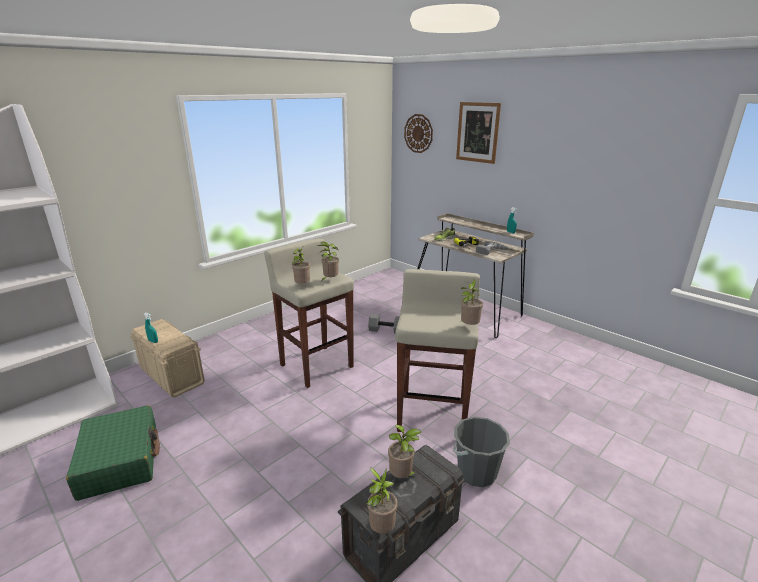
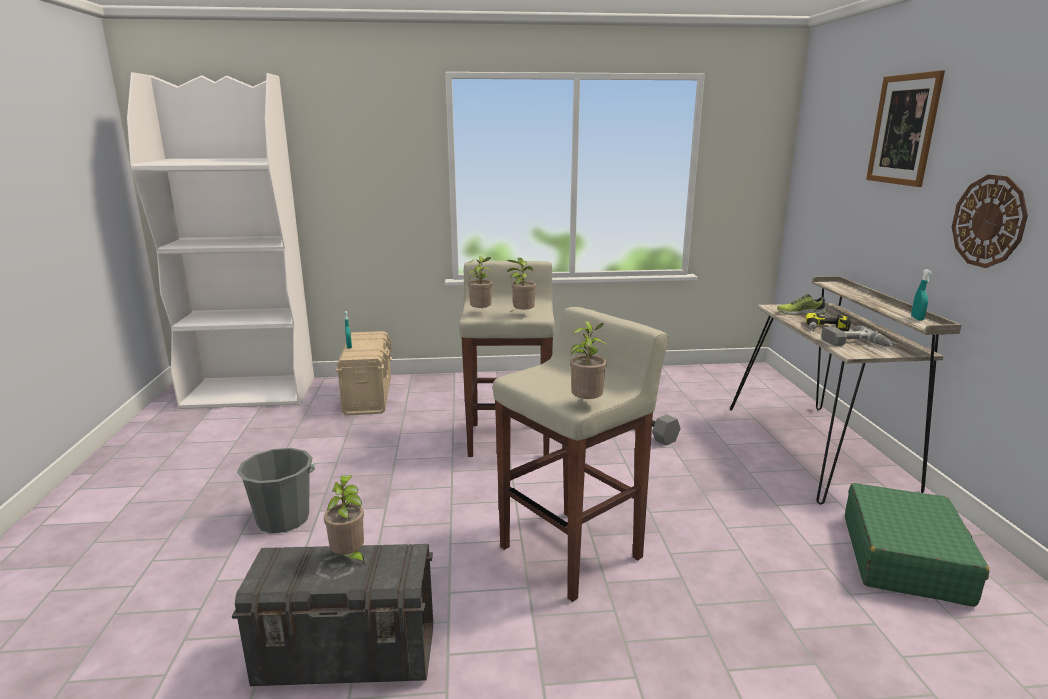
camera: 40 degrees right, 5 degrees down
green suitcase [66,405,160,501] -> green suitcase moved to [845,483,989,607]
potted plant [367,467,398,534] -> none
wall clock [404,114,433,153] -> wall clock moved to [952,175,1028,268]
grey bucket [453,417,510,487] -> grey bucket moved to [237,448,315,533]

